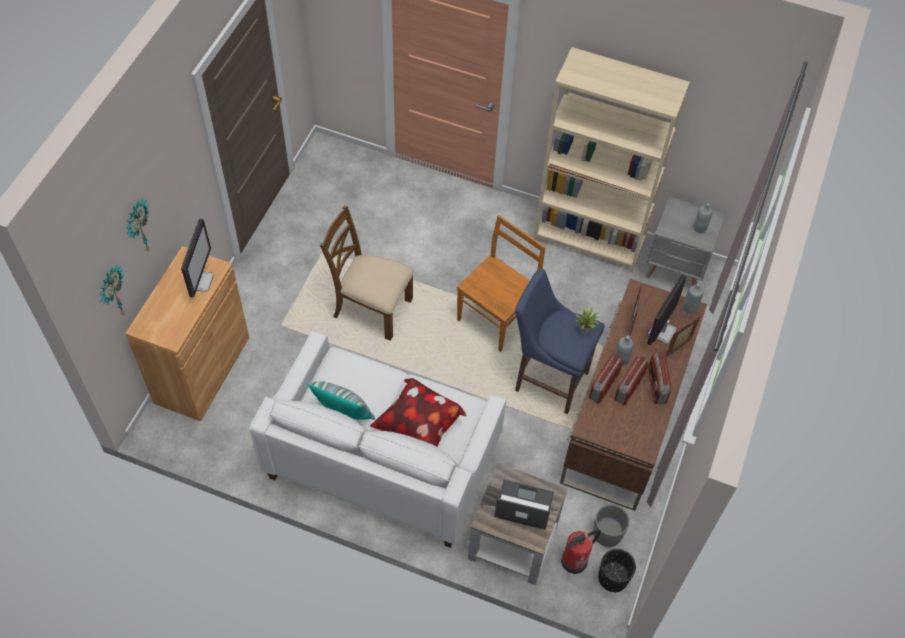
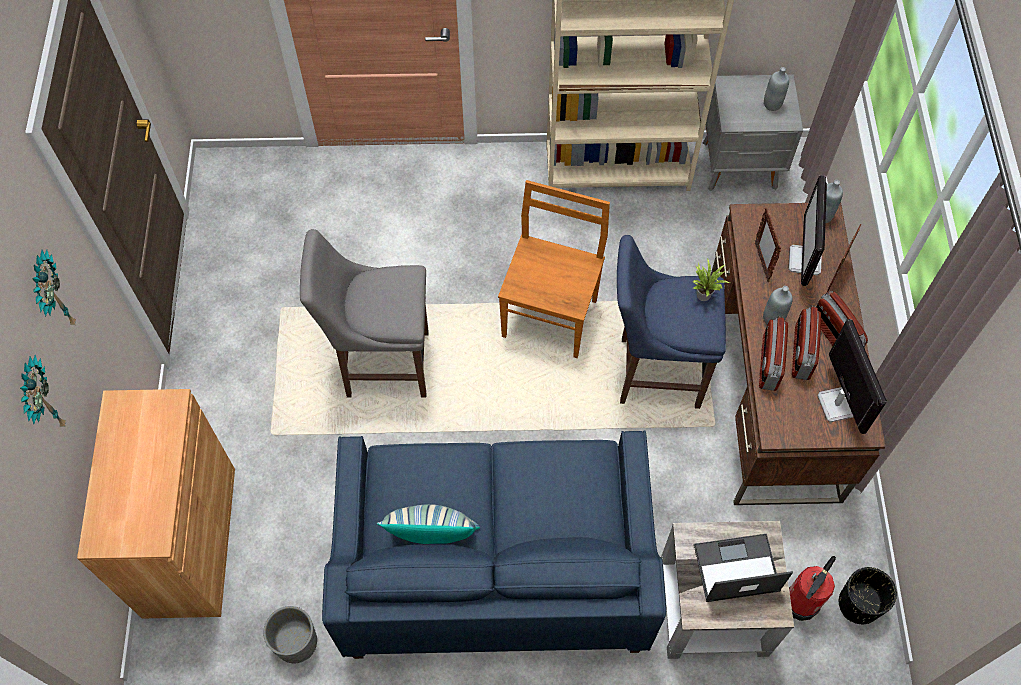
camera: 20 degrees left, 5 degrees up
wall clock [100,265,125,315] -> wall clock moved to [32,250,76,326]
monitor [181,218,214,298] -> monitor moved to [818,319,887,434]
white sofa [249,331,506,548] -> blue sofa [322,430,666,659]
brown chair [320,205,414,341] -> grey stool [300,229,429,398]
pillow [370,378,466,447] -> none
grey planter [593,504,630,547] -> grey planter moved to [263,606,317,663]

